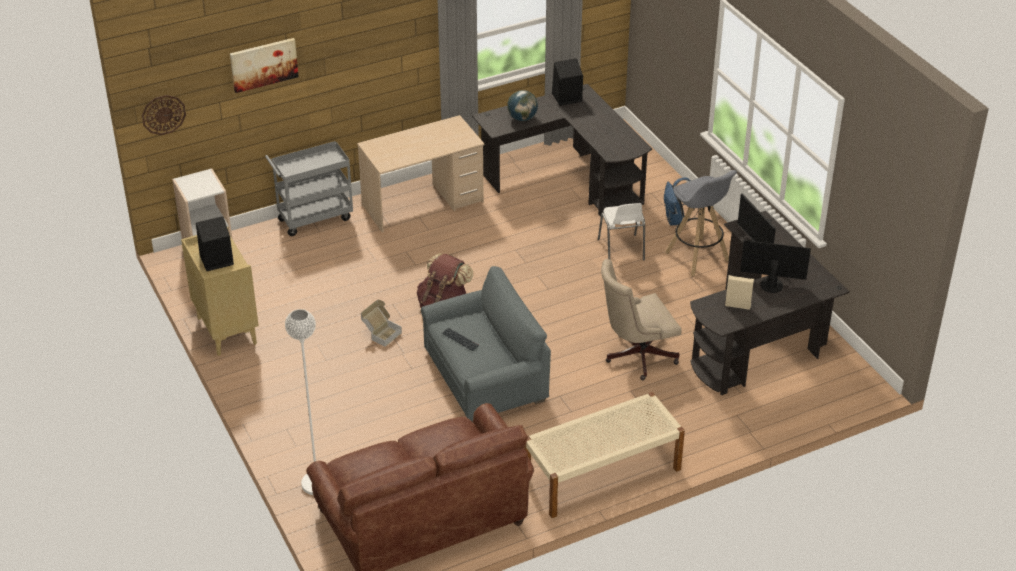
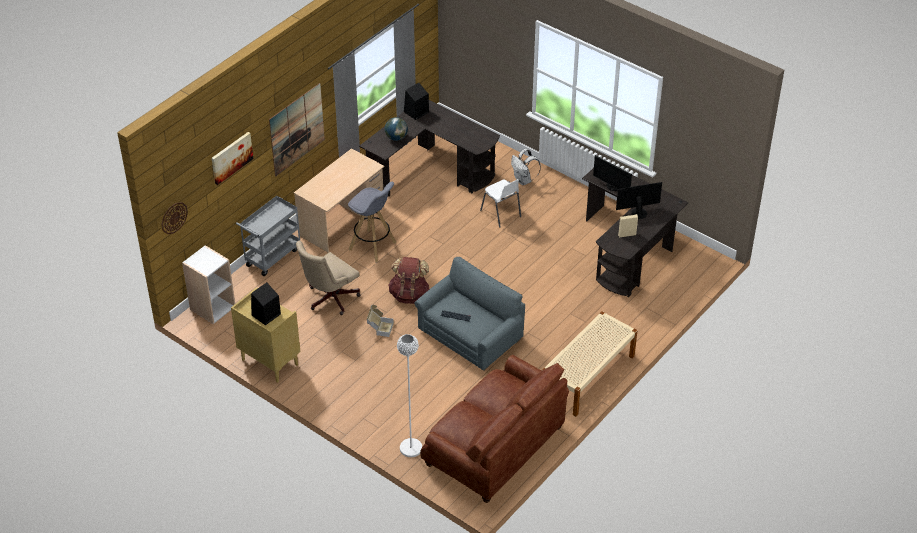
camera: 25 degrees left, 5 degrees up
beige office chair [601,259,681,380] -> beige office chair moved to [296,240,360,315]
blue backpack [664,177,699,226] -> white backpack [511,149,541,185]
grey stool [665,170,737,276] -> grey stool moved to [348,182,396,262]
none -> picture [269,83,325,176]

